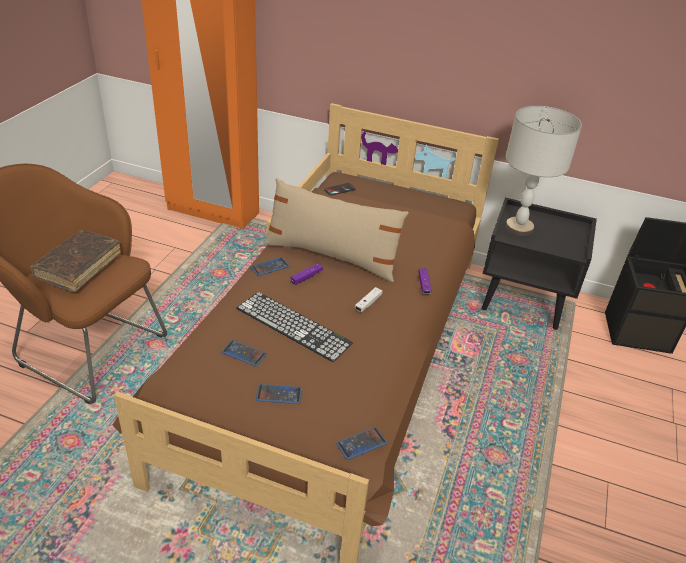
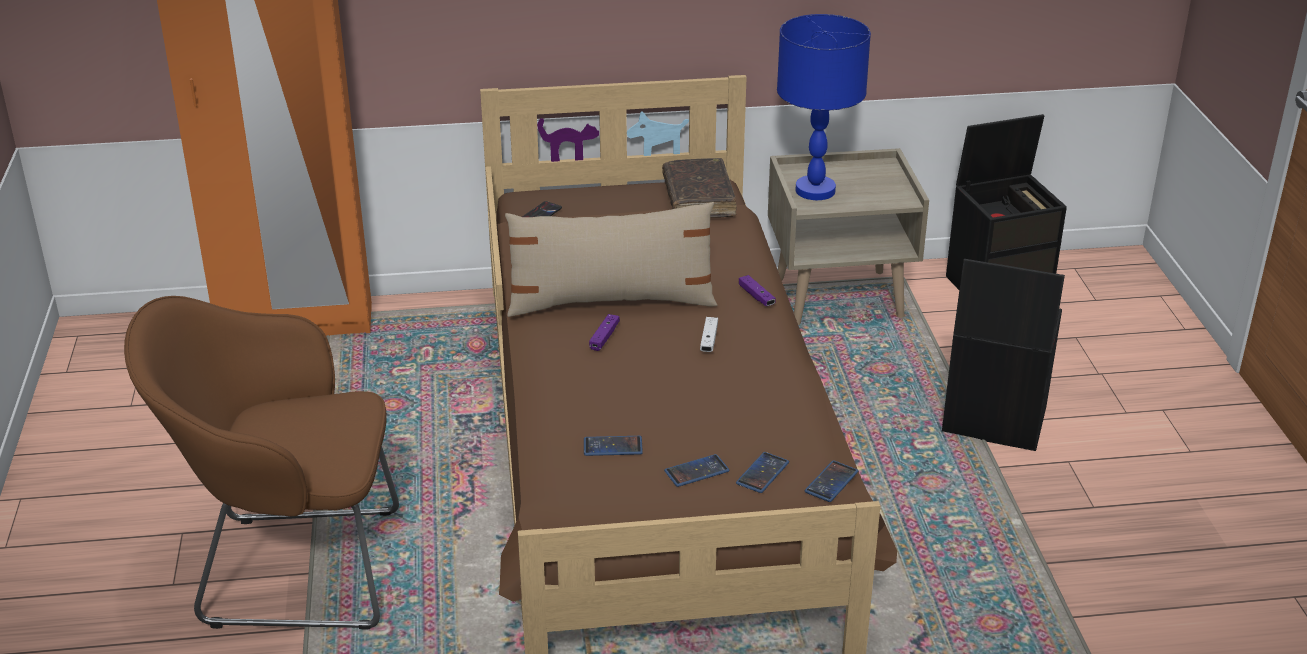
camera: 25 degrees left, 5 degrees down
brown book [30,230,121,292] -> brown book moved to [662,158,737,218]
keyboard [236,292,353,362] -> none
phone [251,257,289,276] -> phone moved to [736,452,789,493]
black nightstand [482,197,597,330] -> beige nightstand [768,148,929,325]
grey table lamp [506,106,582,236] -> blue table lamp [777,14,871,200]
none -> black storage box [942,259,1065,451]

